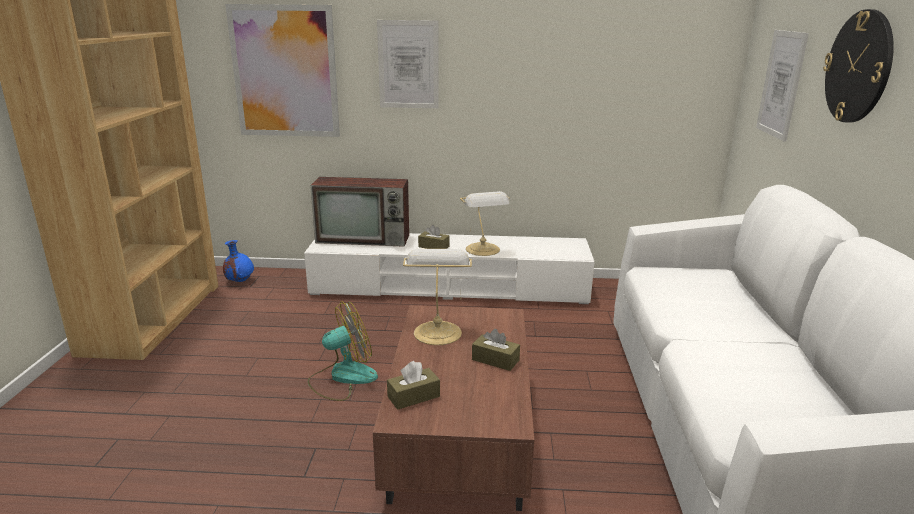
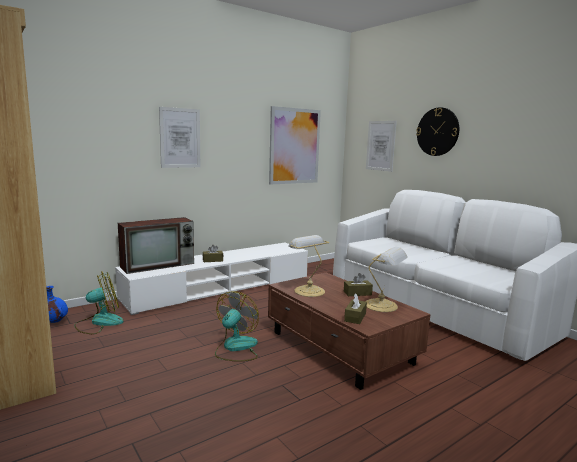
camera: 40 degrees left, 10 degrees down
picture [225,4,340,137] -> picture moved to [269,106,321,185]
table lamp [460,191,510,256] -> table lamp moved to [365,247,408,312]
none -> fan [74,271,123,334]

